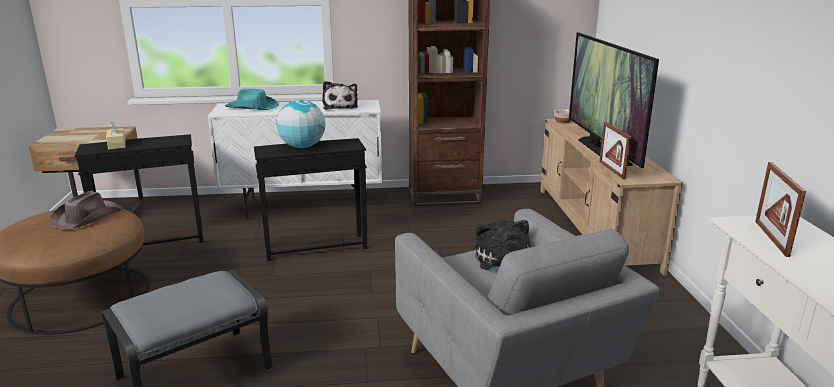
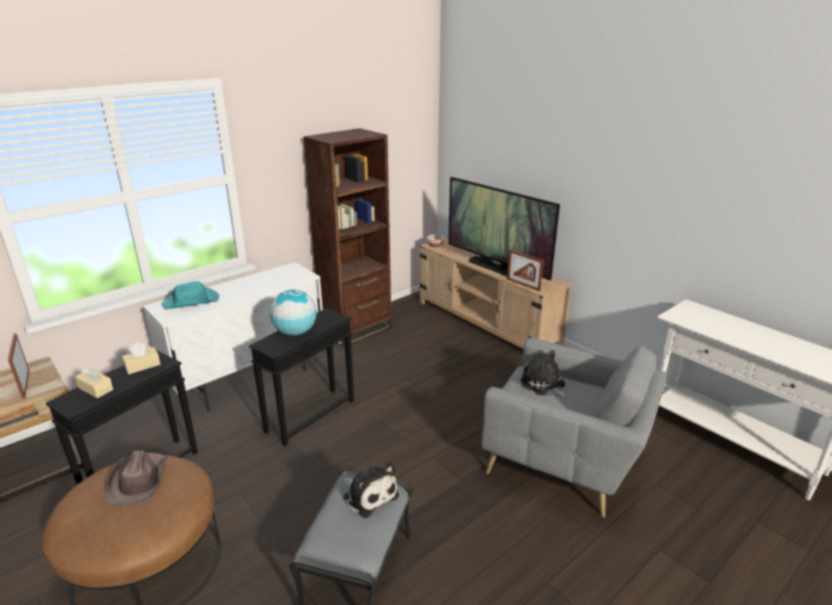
camera: 35 degrees left, 5 degrees up
plush toy [322,81,358,110] -> plush toy moved to [343,462,399,518]
picture frame [755,162,806,257] -> picture frame moved to [8,333,29,399]
none -> beige tissue box [122,343,161,375]

